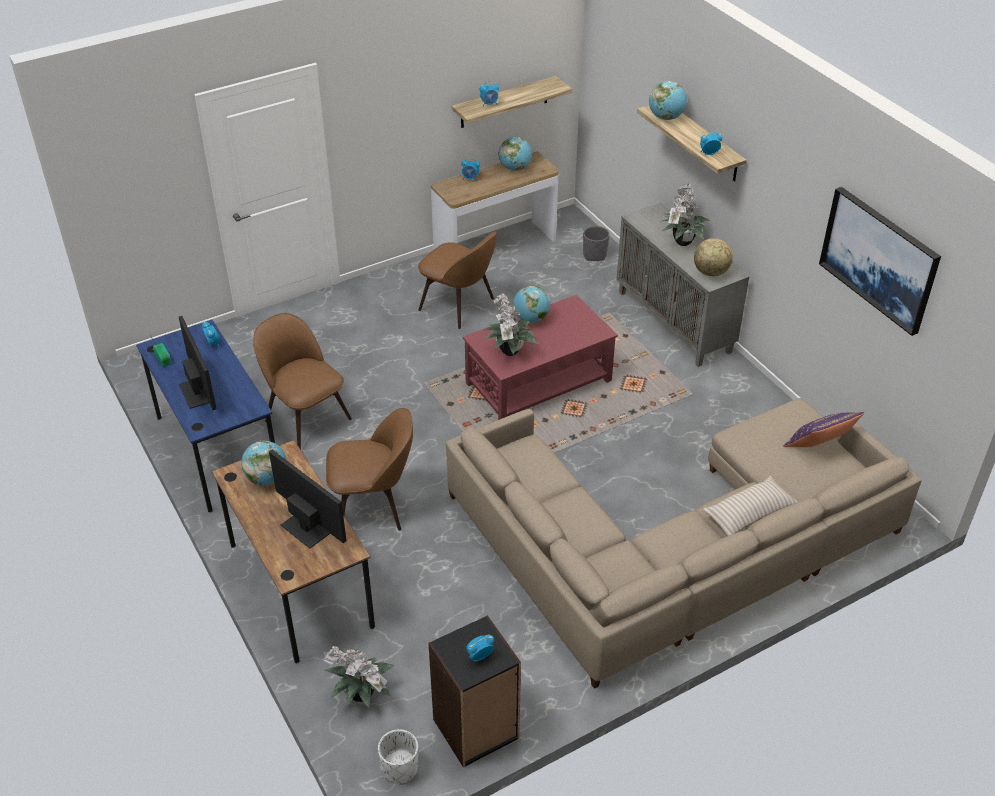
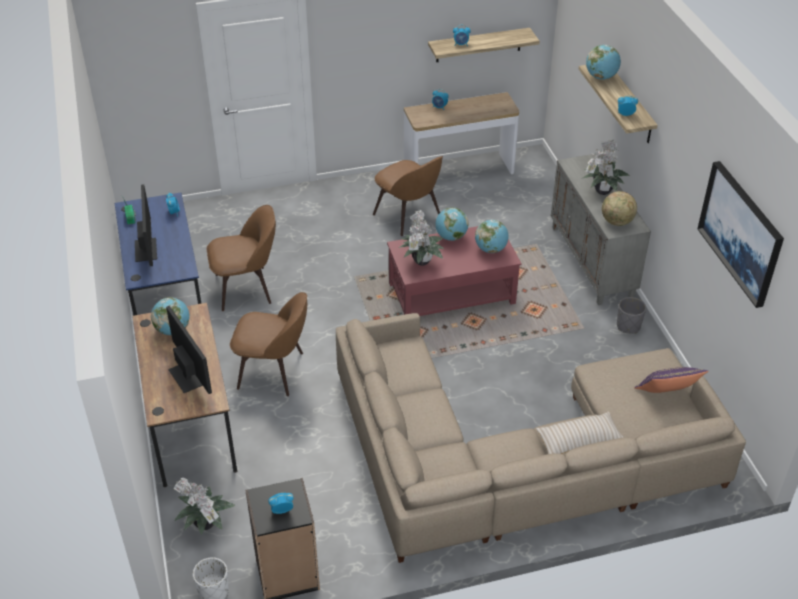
camera: 15 degrees right, 0 degrees up
brown chair [253,313,352,449] -> brown chair turned 105 degrees clockwise [207,205,276,311]
globe [499,137,532,171] -> globe moved to [475,220,509,253]
grey planter [583,226,610,261] -> grey planter moved to [617,297,646,334]

